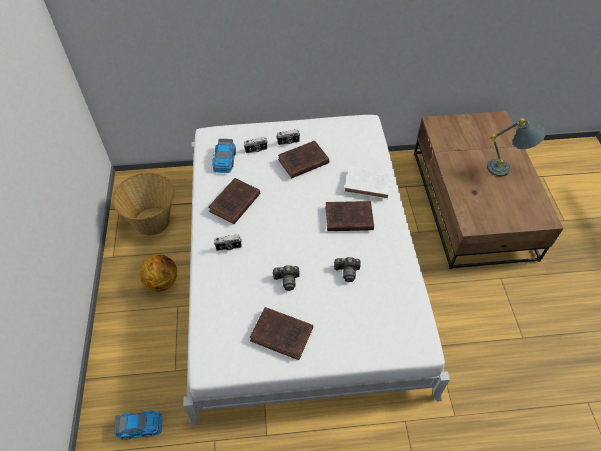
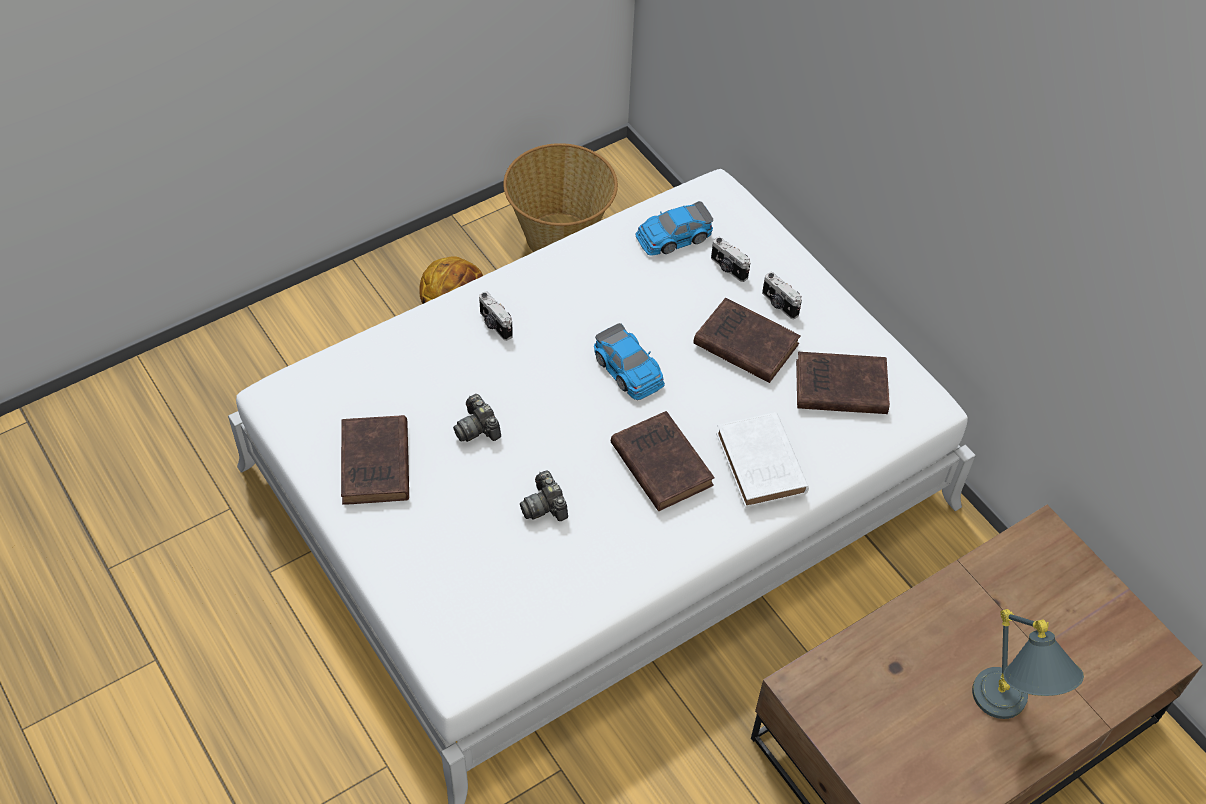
camera: 60 degrees right, 0 degrees up
toy car [114,410,162,440] -> toy car moved to [594,323,665,400]
brown book [208,178,260,224] -> brown book moved to [796,352,890,414]

